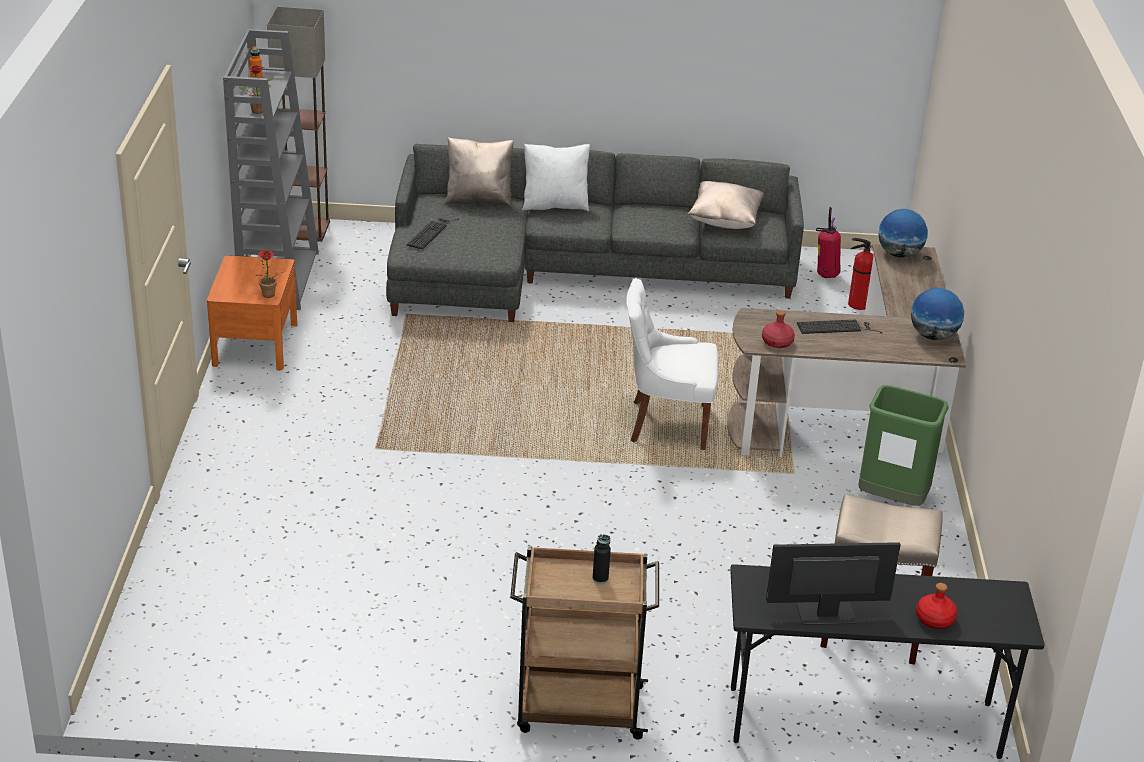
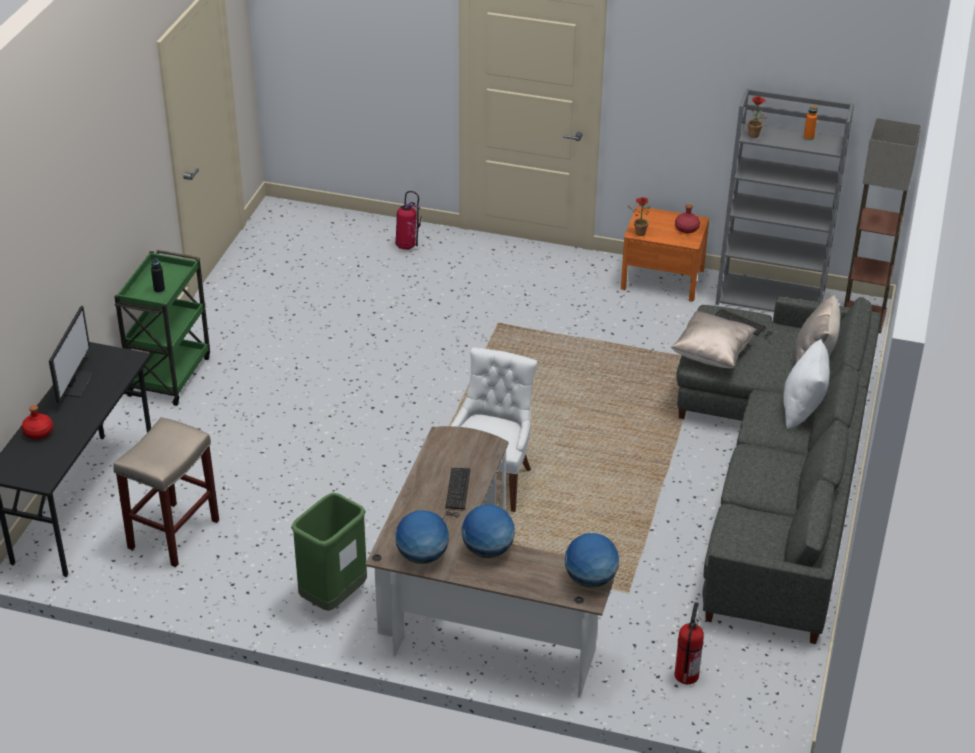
camera: 105 degrees right, 5 degrees up
brown cart [510,546,659,740] -> green cart [114,250,210,406]
beige pillow [688,181,764,229] -> beige pillow moved to [671,311,756,368]
red bottle [762,310,795,348] -> red bottle moved to [675,204,700,233]
fire extinguisher [816,207,841,278] -> fire extinguisher moved to [395,191,422,250]
none -> globe [462,504,515,558]

